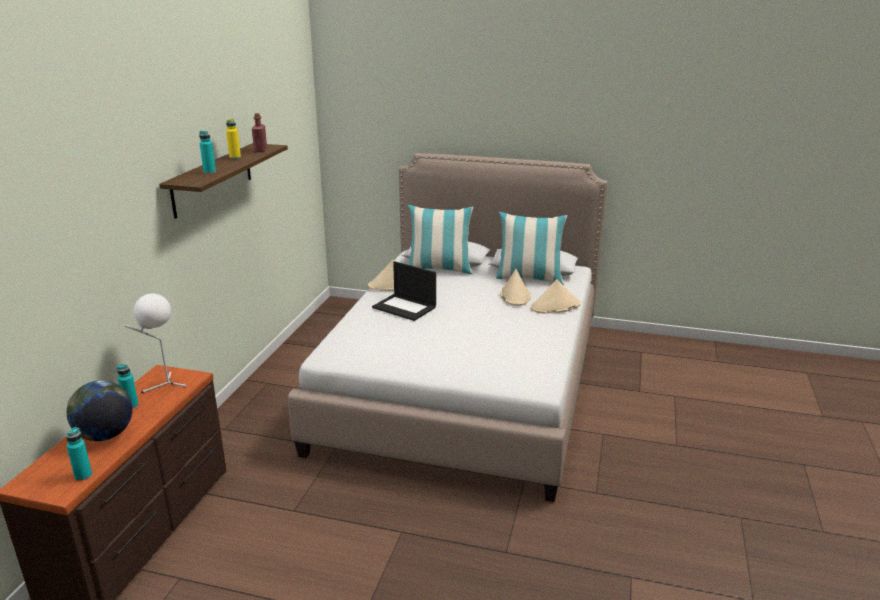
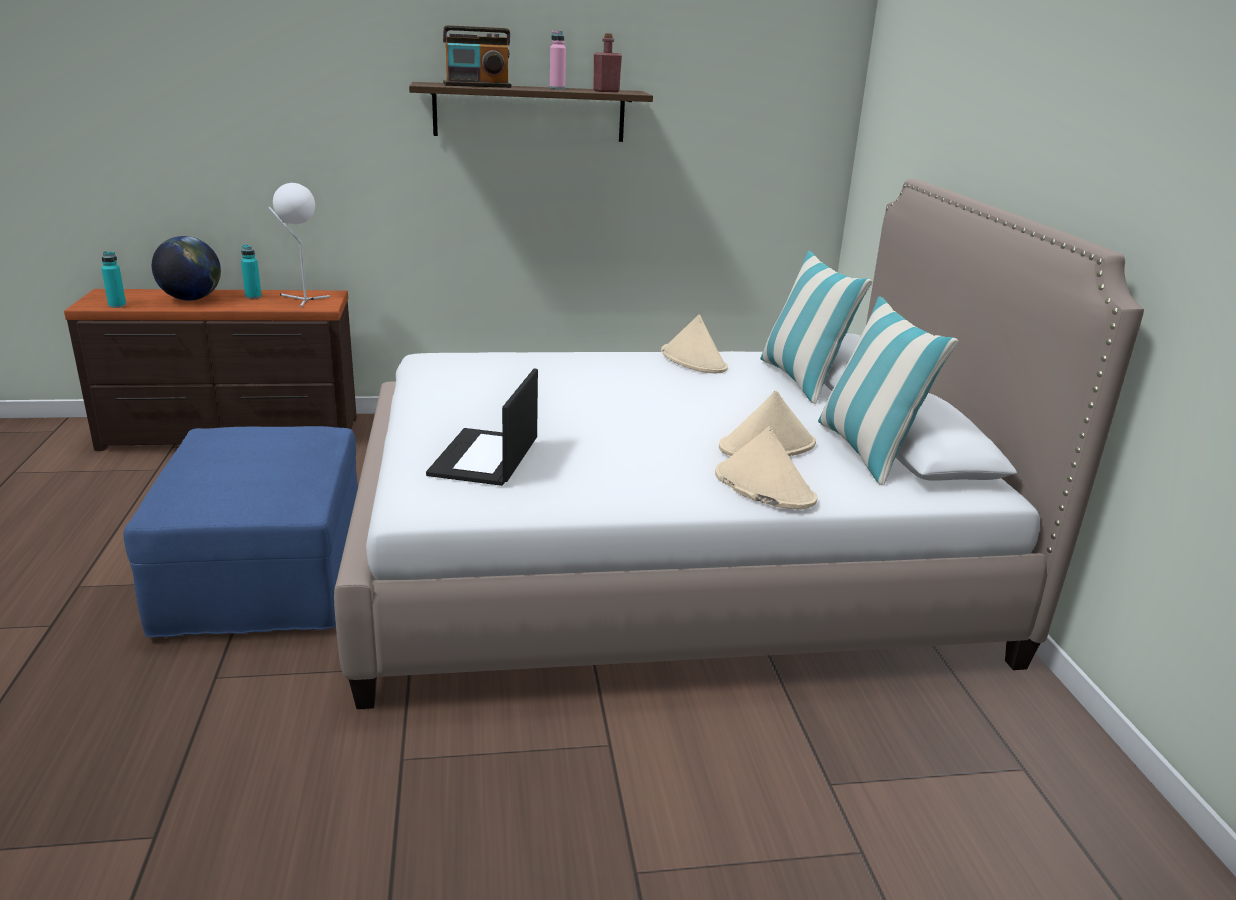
camera: 65 degrees right, 0 degrees up
turquoise bottle [199,131,216,174] -> radio [443,25,512,88]
yellow bottle [226,119,241,159] -> pink bottle [550,30,566,89]
laptop [372,261,436,321] -> laptop moved to [426,369,538,486]
none -> blue ottoman [124,426,358,638]

